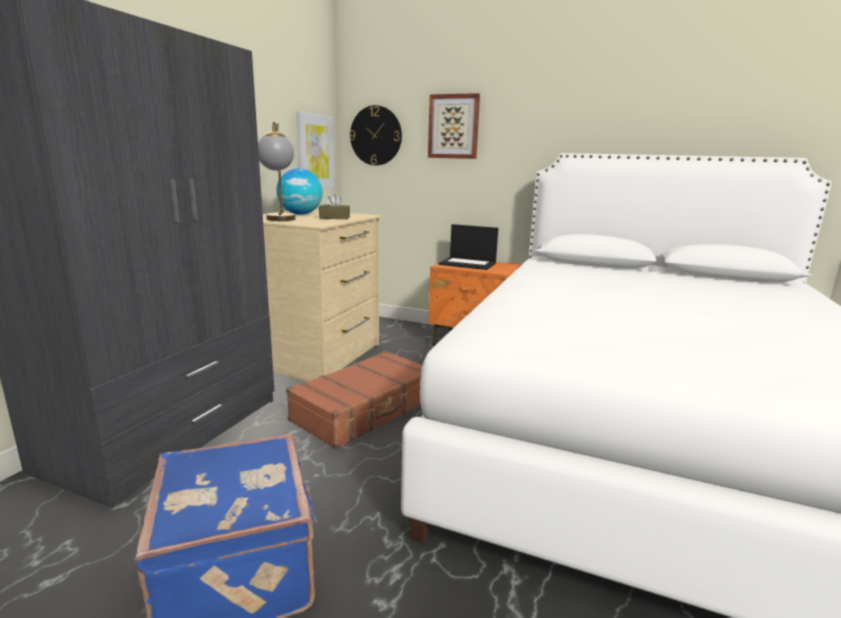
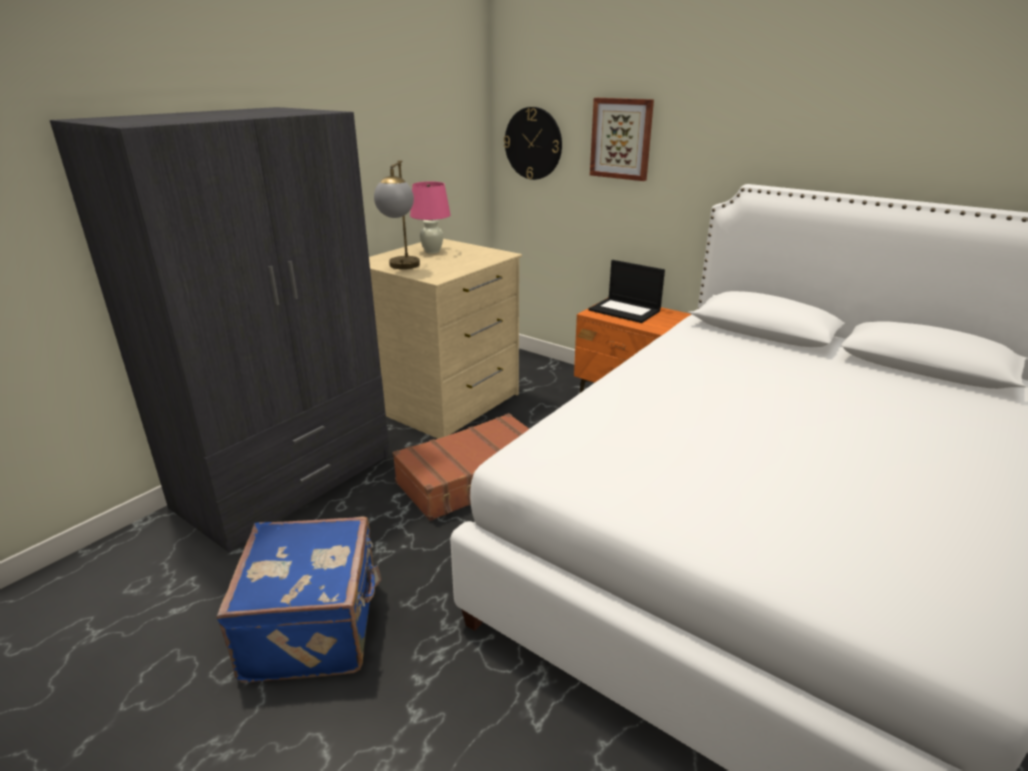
camera: 15 degrees right, 10 degrees up
globe [276,168,323,215] -> pink table lamp [410,182,451,254]
picture [296,111,335,189] -> none
brown tissue box [319,193,350,219] -> none

